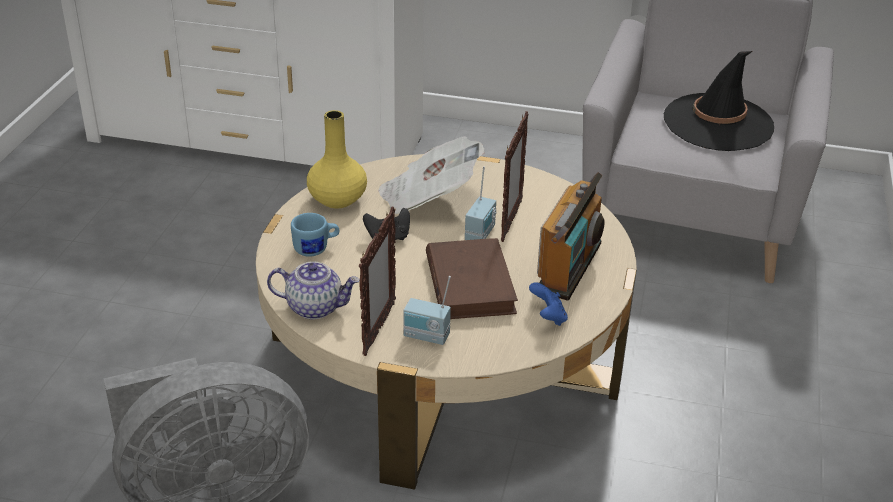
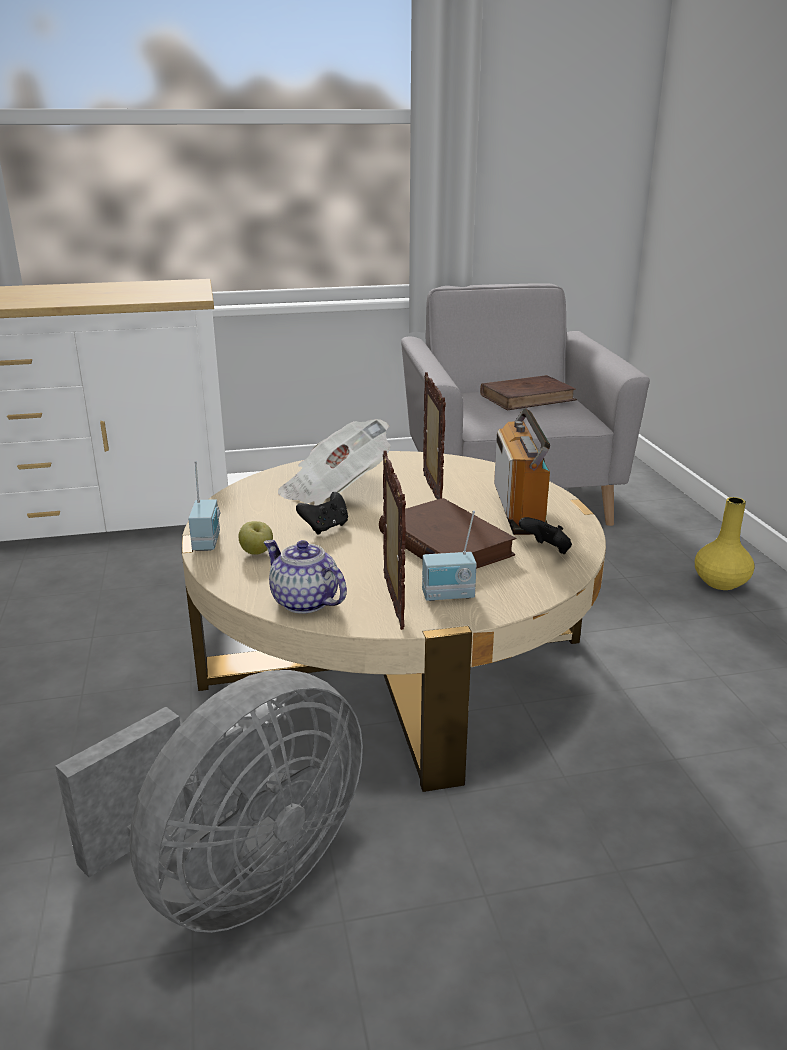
camera: 25 degrees left, 10 degrees down
teapot [267,261,360,319] -> teapot turned 120 degrees counterclockwise [264,540,347,614]
blue mug [291,213,340,257] -> apple [239,521,273,555]
yellow vase [307,110,367,209] -> yellow vase moved to [695,497,754,590]
radio [465,166,497,240] -> radio moved to [188,461,220,551]
blue game controller [529,282,568,326] -> black game controller [519,517,572,554]
black hat [664,51,774,151] -> brown book [480,375,577,410]

